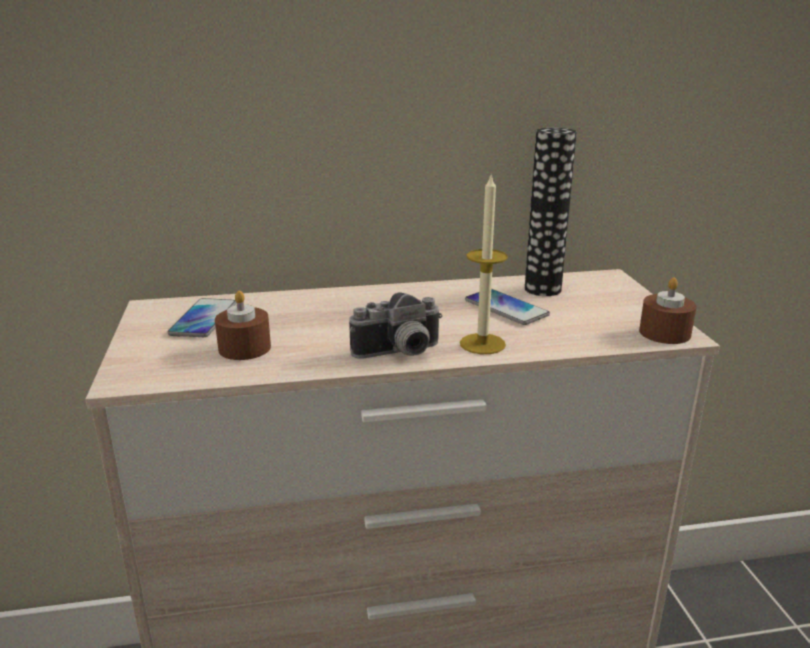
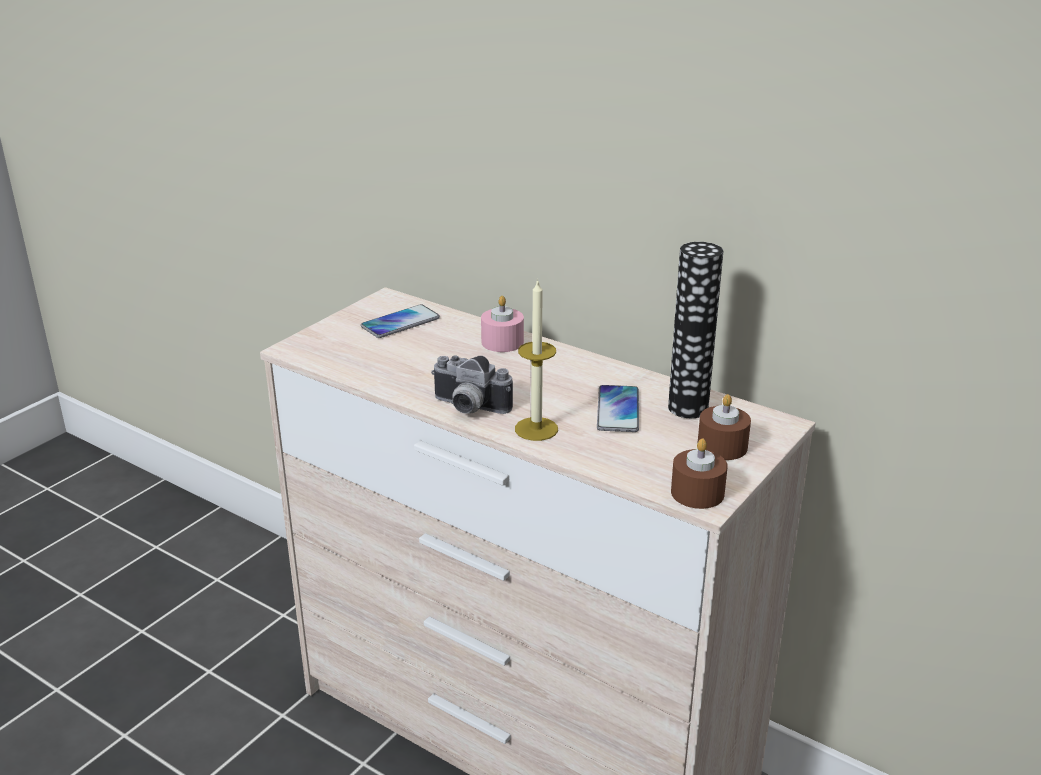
camera: 45 degrees right, 5 degrees up
brown candle [215,291,271,360] -> brown candle moved to [698,394,751,460]
none -> pink candle [481,296,524,352]

